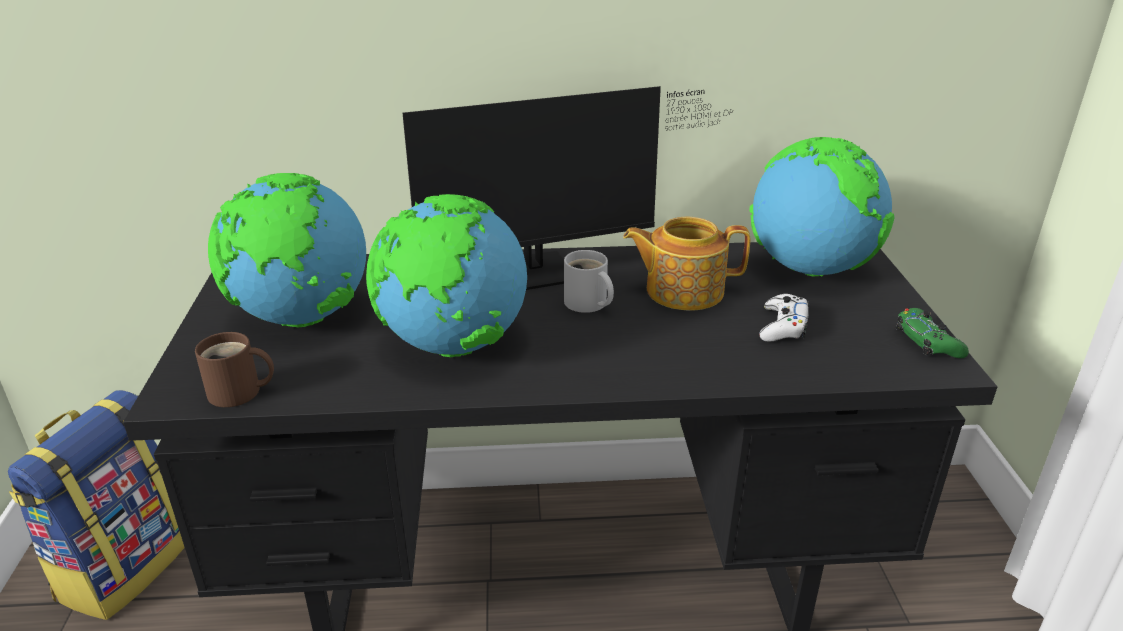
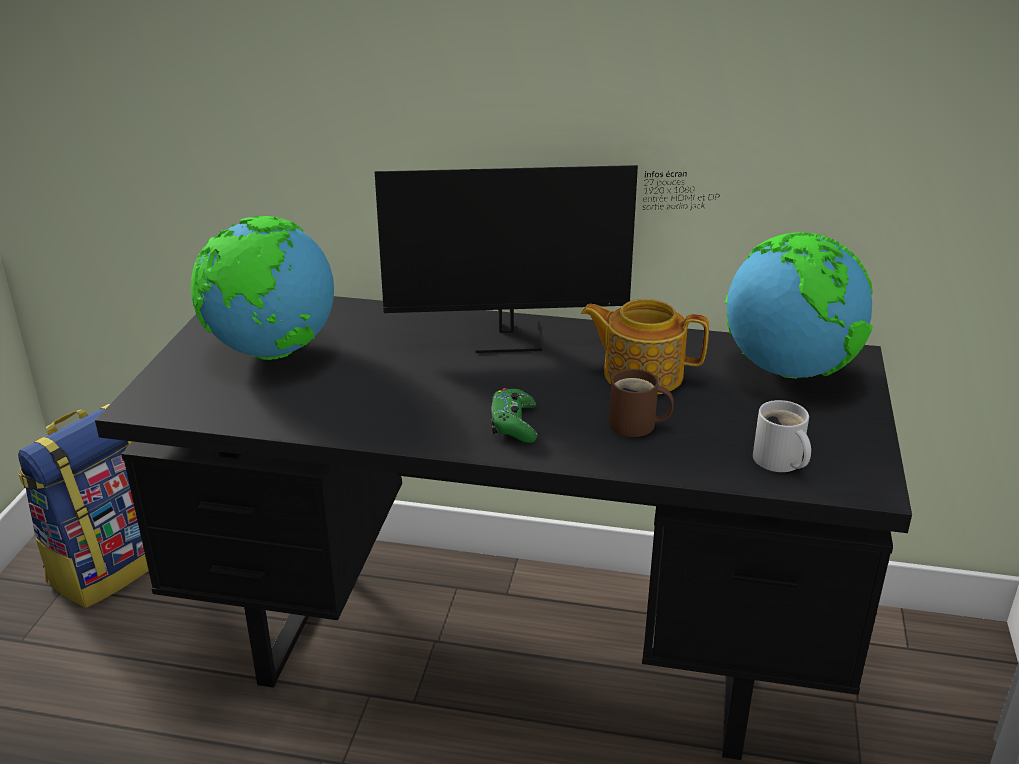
camera: 15 degrees right, 0 degrees up
brown mug [195,332,274,407] -> brown mug moved to [609,369,674,437]
globe [366,194,527,357] -> none
white mug [564,250,614,313] -> white mug moved to [753,400,811,472]
white game controller [759,294,809,341] -> none
green game controller [896,308,969,358] -> green game controller moved to [491,388,537,443]

